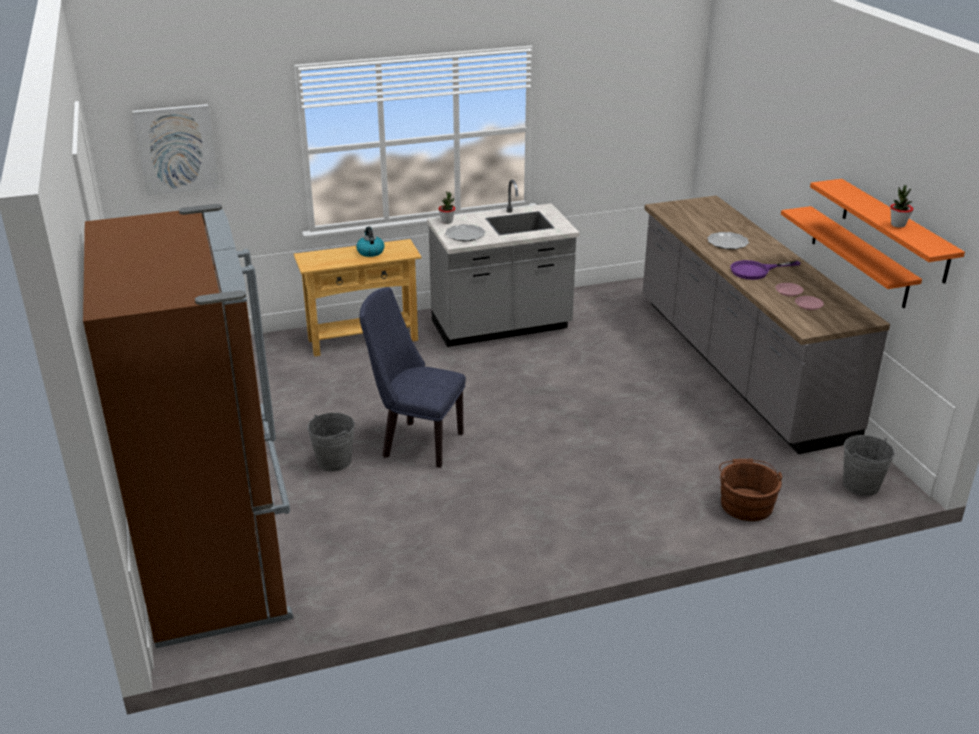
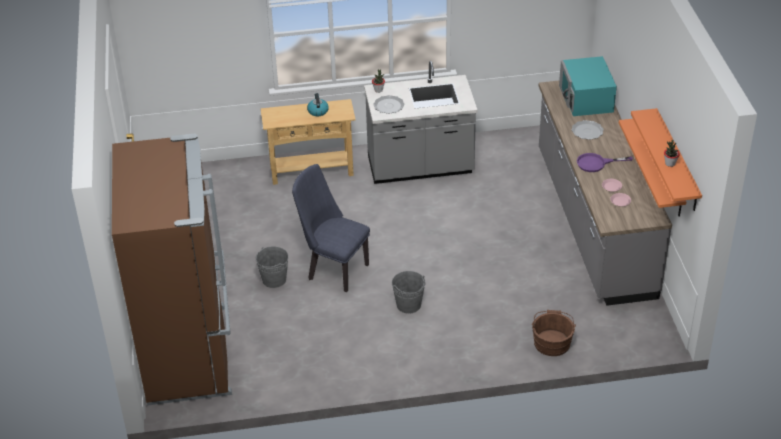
camera: 10 degrees right, 10 degrees up
picture [132,104,220,196] -> none
grey bucket [843,435,895,496] -> grey bucket moved to [392,271,425,314]
none -> turquoise microwave [559,56,617,116]

